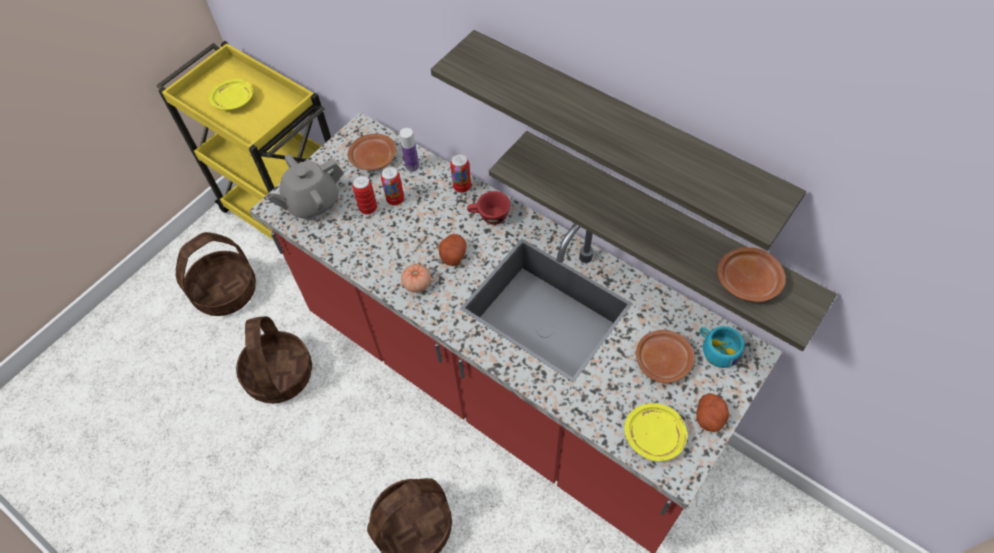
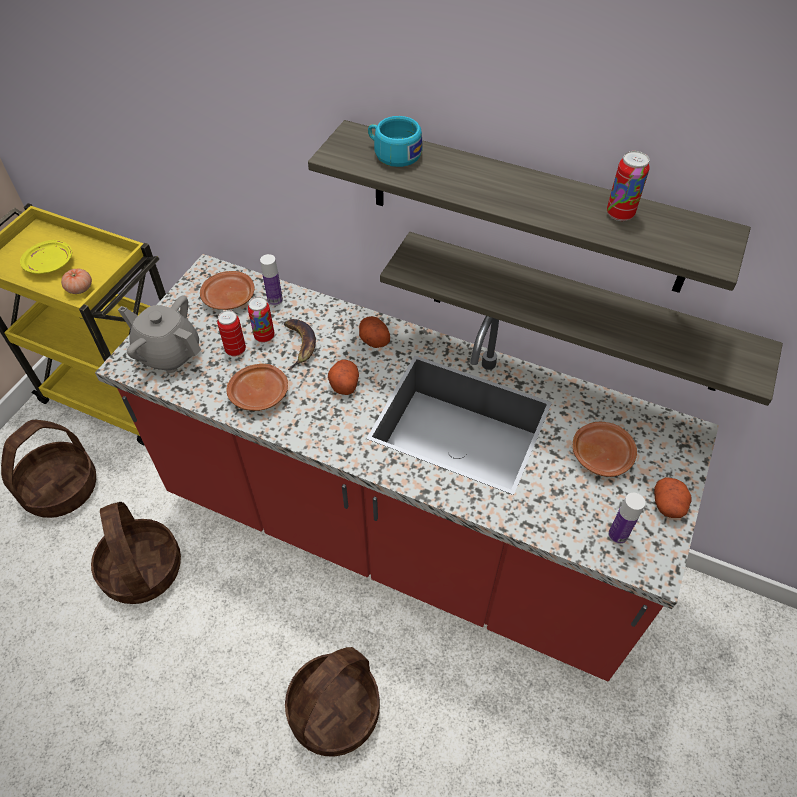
camera: 15 degrees left, 5 degrees down
grey teapot [265,154,344,220] -> grey teapot turned 75 degrees clockwise [118,295,201,373]
tomato [401,264,431,293] -> tomato moved to [61,268,92,294]
can [450,154,471,193] -> can moved to [607,151,650,221]
red cup [467,191,510,225] -> potato [359,316,390,348]
yellow plate [624,403,687,461] -> bottle [608,493,645,544]
turquoise cup [700,326,745,368] -> turquoise cup moved to [368,116,423,167]
brown plate [717,247,786,302] -> brown plate moved to [227,364,288,411]
none -> banana [284,319,316,370]

